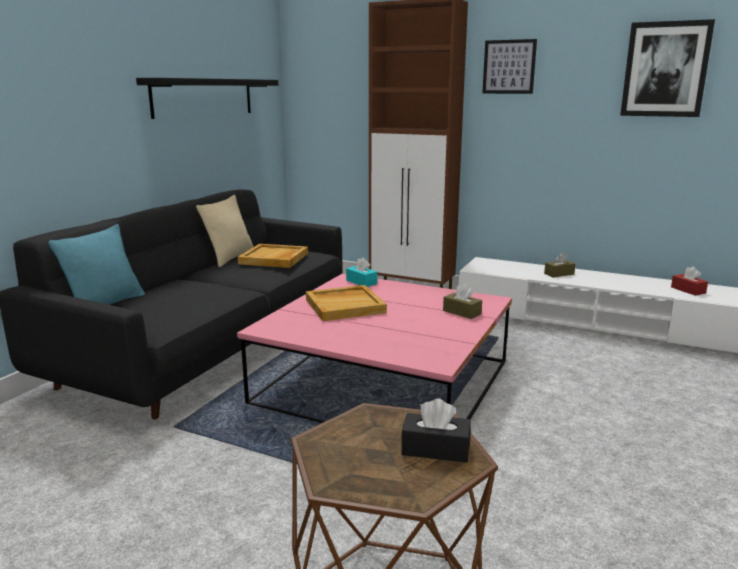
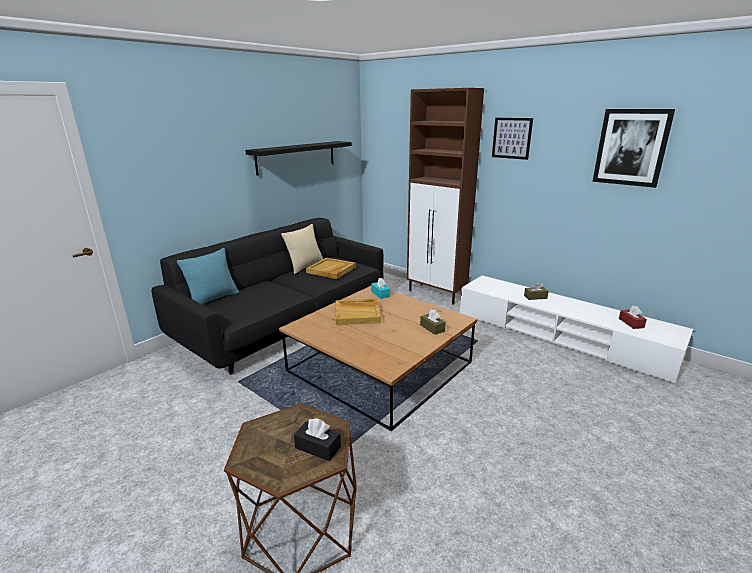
camera: 15 degrees right, 5 degrees up
pink coffee table [237,274,512,423] -> brown coffee table [279,286,477,431]

